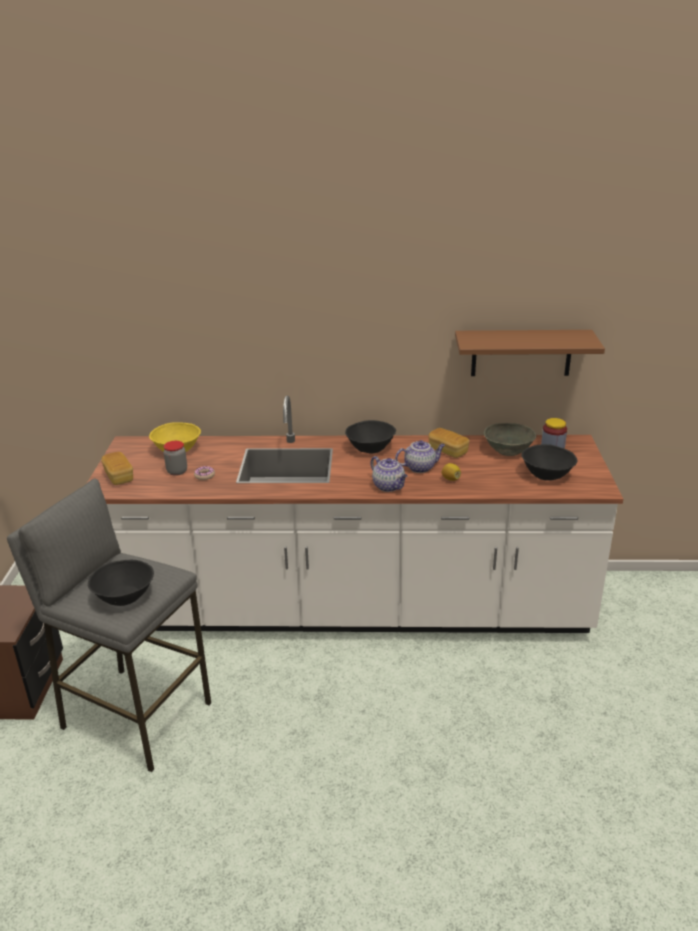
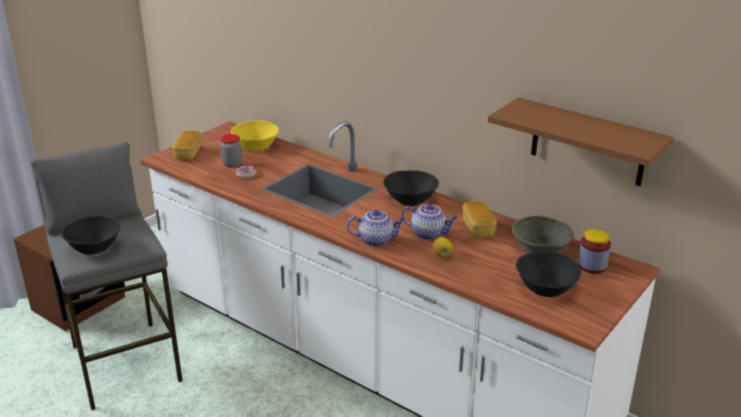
camera: 35 degrees right, 0 degrees up
teapot [370,456,408,492] -> teapot turned 90 degrees counterclockwise [347,210,405,246]

